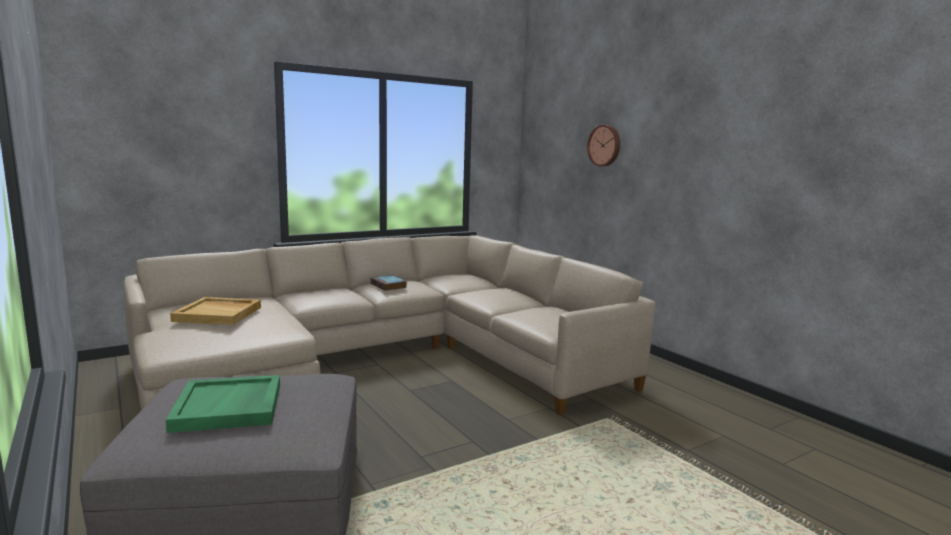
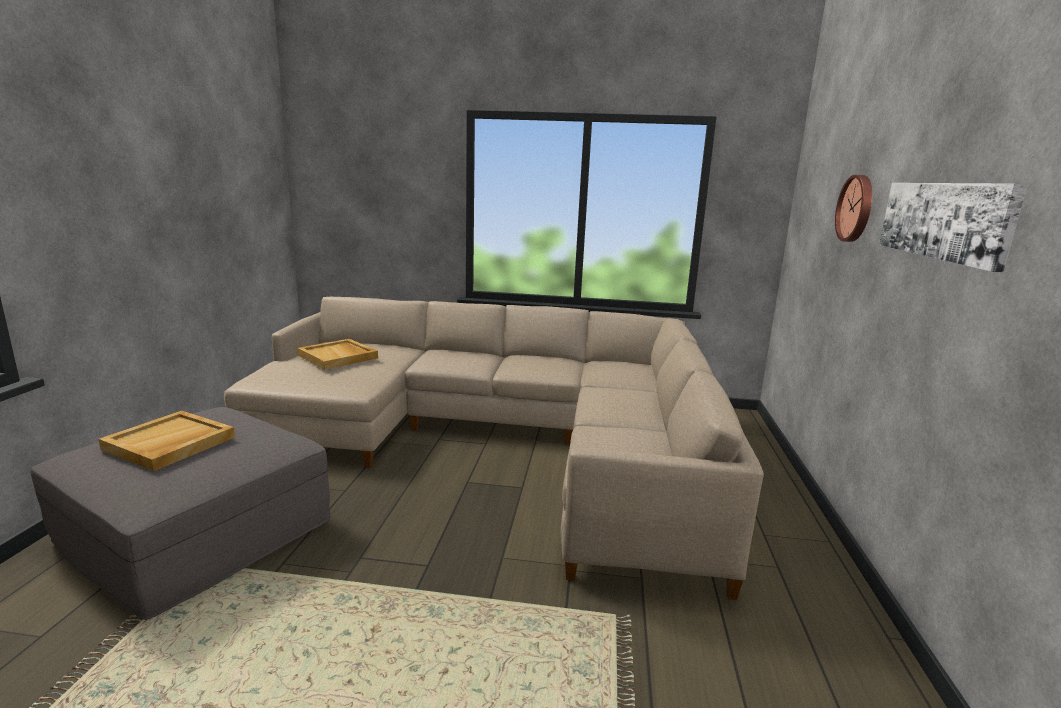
camera: 40 degrees right, 5 degrees up
green tray [166,375,280,433] -> beige tray [98,411,235,471]
book [370,275,407,291] -> none
none -> picture [879,183,1028,272]

